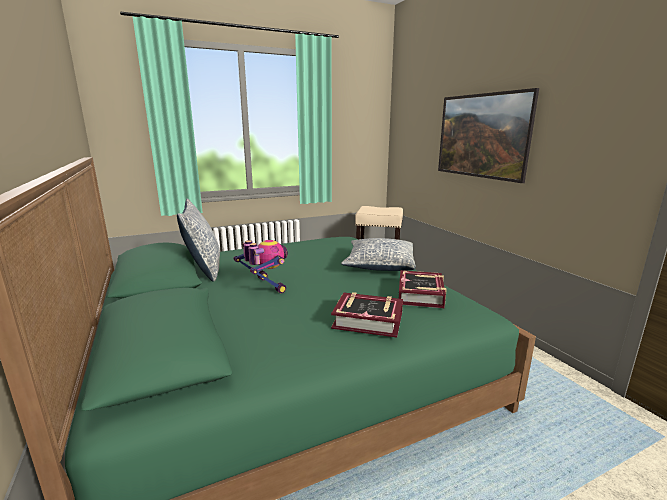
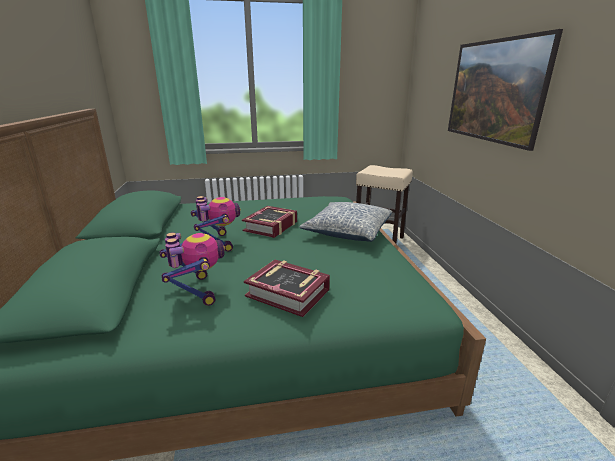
camera: 15 degrees right, 5 degrees up
pillow [177,198,220,282] -> none
book [399,270,447,308] -> book moved to [242,206,297,238]
none -> toy robot [160,233,225,306]

